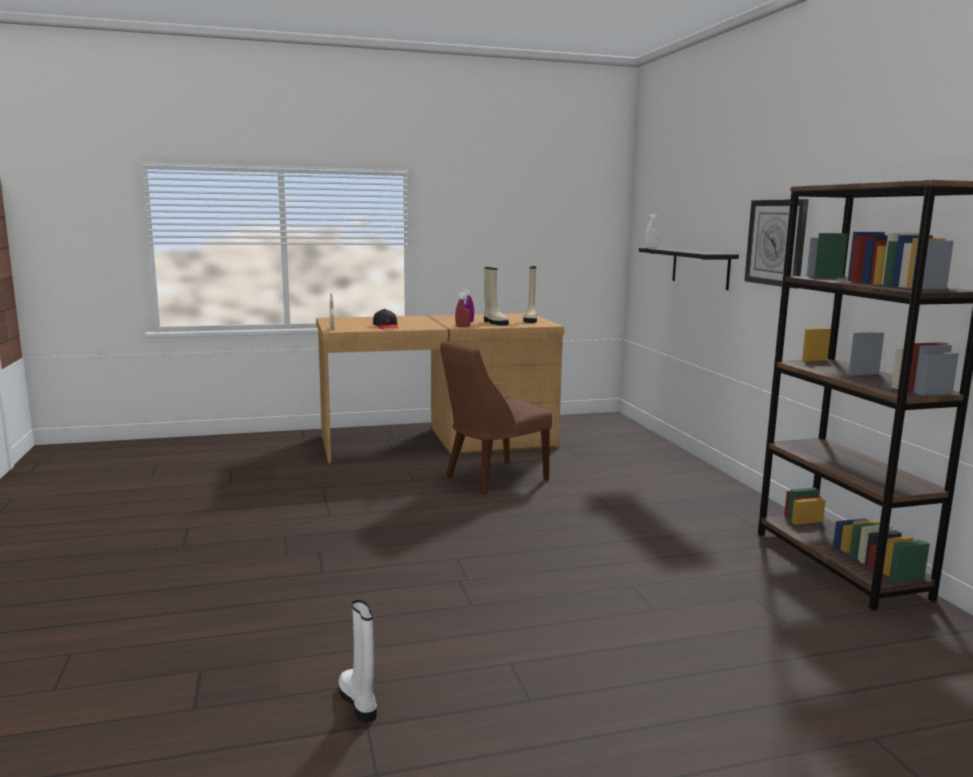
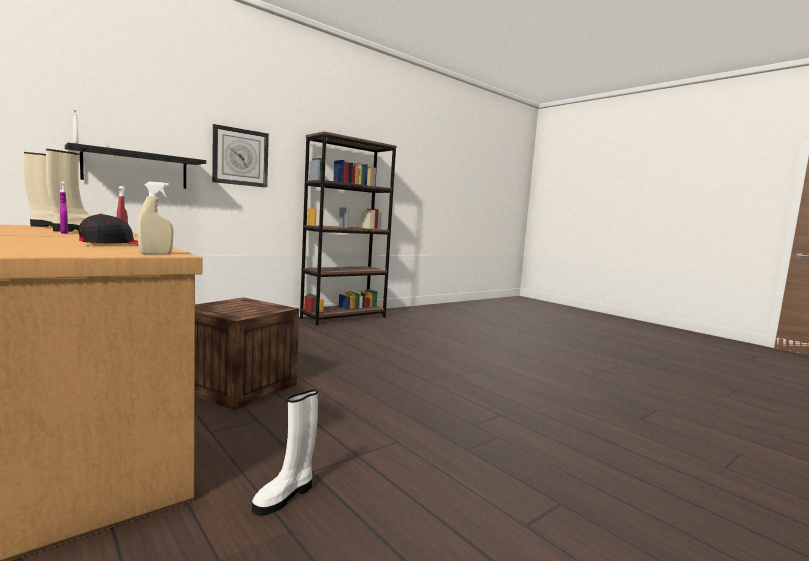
camera: 115 degrees left, 5 degrees down
white boot [339,600,377,723] -> white boot moved to [252,389,318,516]
brown chair [440,341,552,495] -> crate [195,297,299,410]

